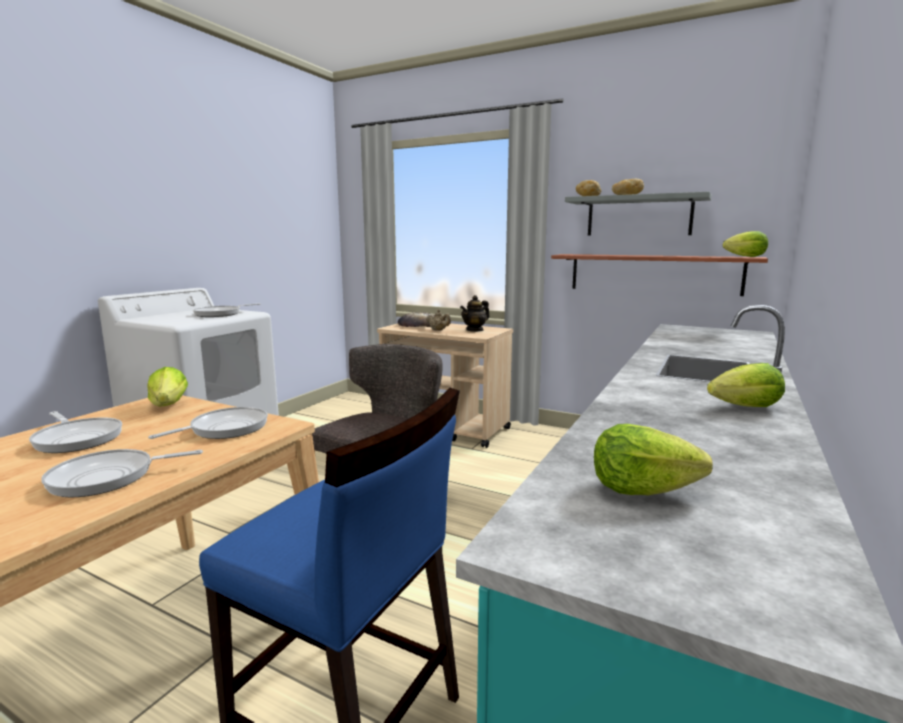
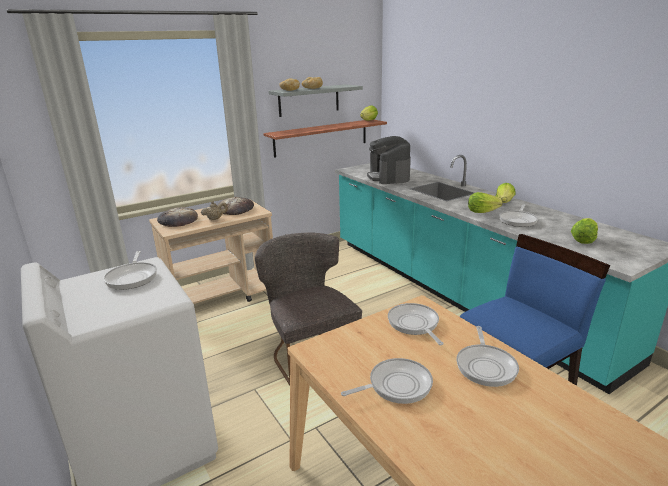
camera: 60 degrees left, 10 degrees up
lettuce [147,367,188,407] -> lettuce moved to [468,192,503,213]
teapot [460,295,490,332] -> bread [217,197,254,215]
none -> coffee machine [367,136,411,184]
none -> frying pan [499,205,538,227]

